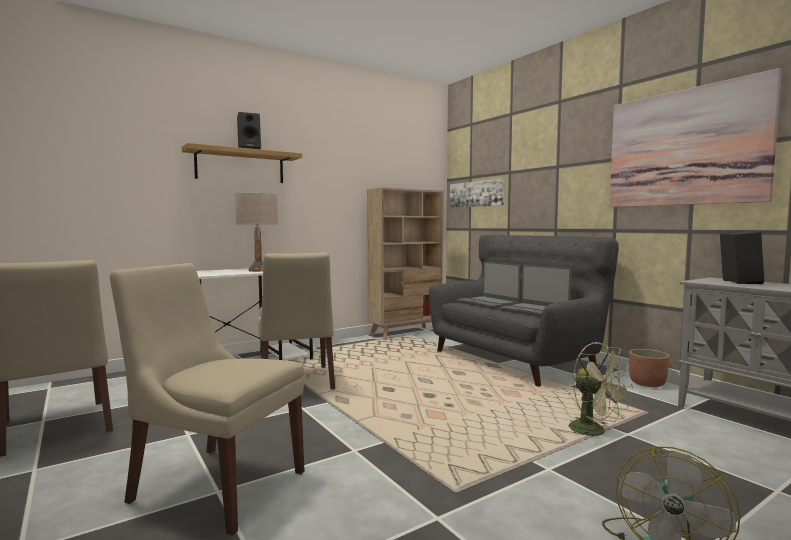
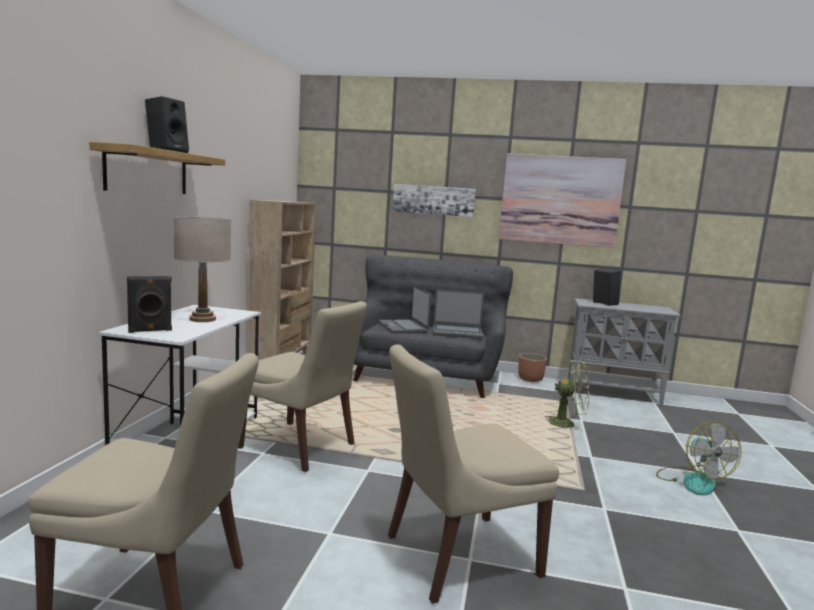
camera: 45 degrees left, 5 degrees up
picture [450,179,504,208] -> picture moved to [392,184,476,217]
laptop [457,261,521,309] -> laptop turned 60 degrees clockwise [379,286,431,333]
none -> black speaker [127,276,172,333]

